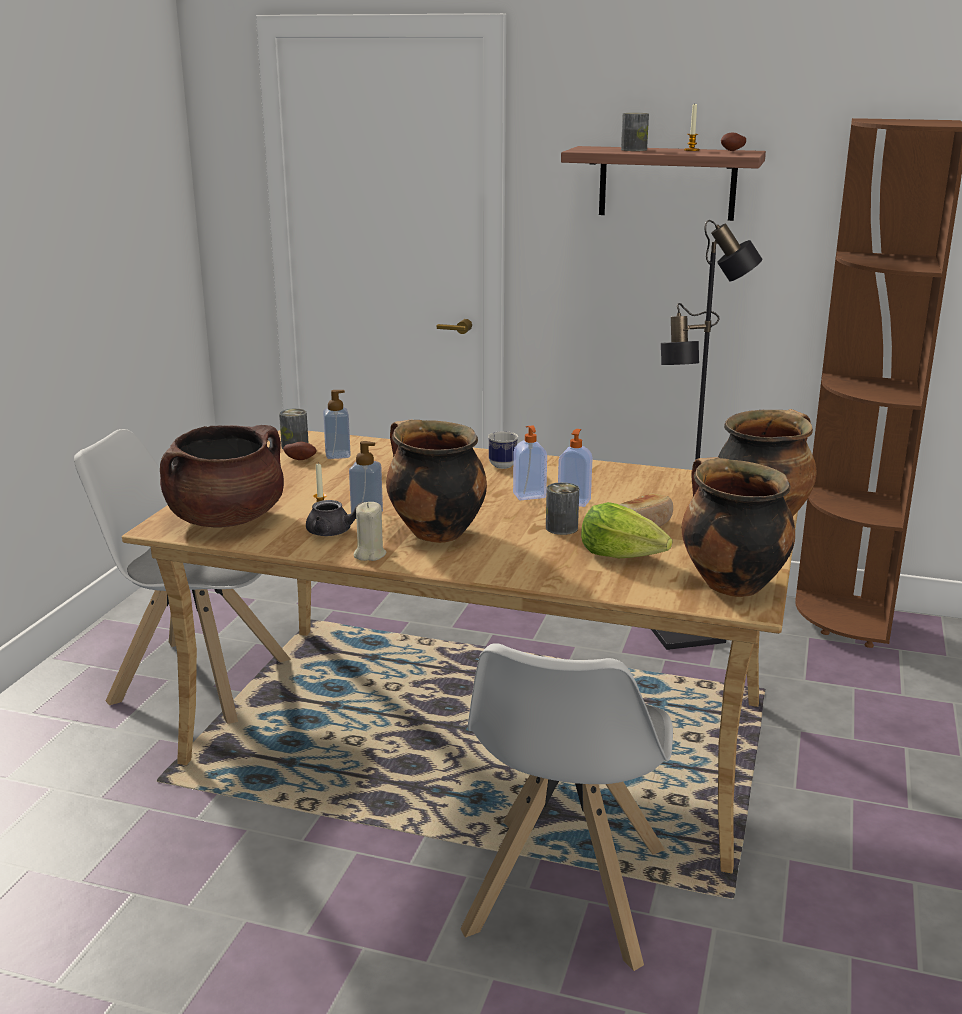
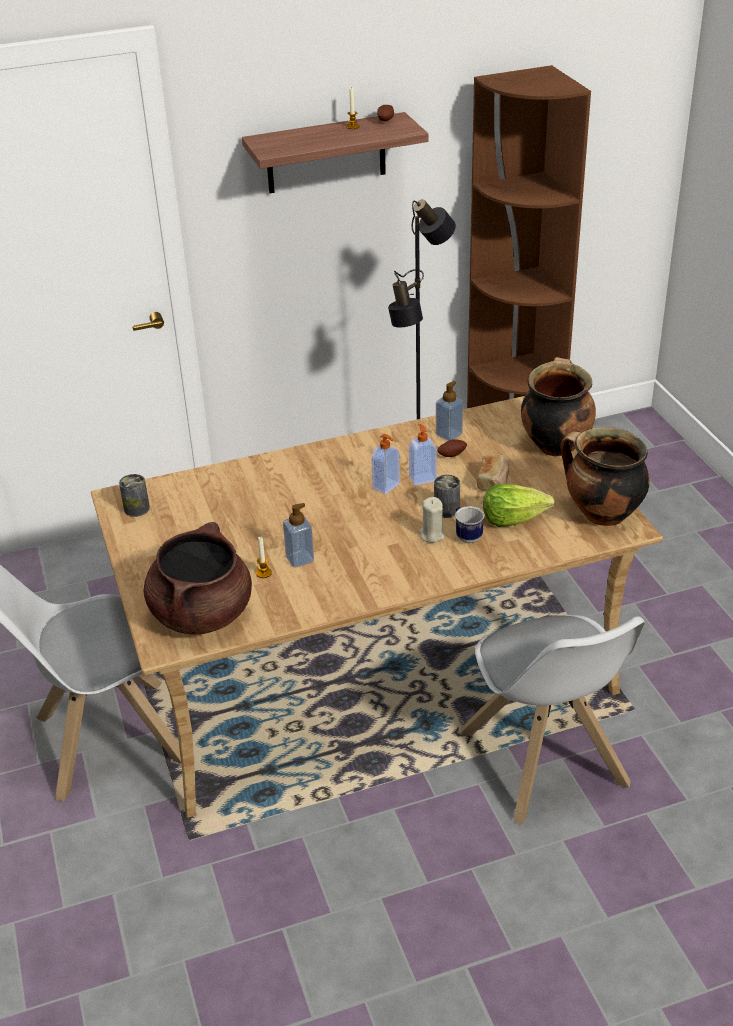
camera: 35 degrees left, 15 degrees up
potato [283,441,317,460] -> potato moved to [437,440,467,457]
grey teapot [306,500,364,536] -> none
soap dispenser [323,390,351,459] -> soap dispenser moved to [436,381,463,441]
beige candle [354,502,386,561] -> beige candle moved to [419,497,445,543]
cooking pot [386,420,487,543] -> none
mug [488,431,518,469] -> mug moved to [455,506,484,543]
can [621,113,649,151] -> none

